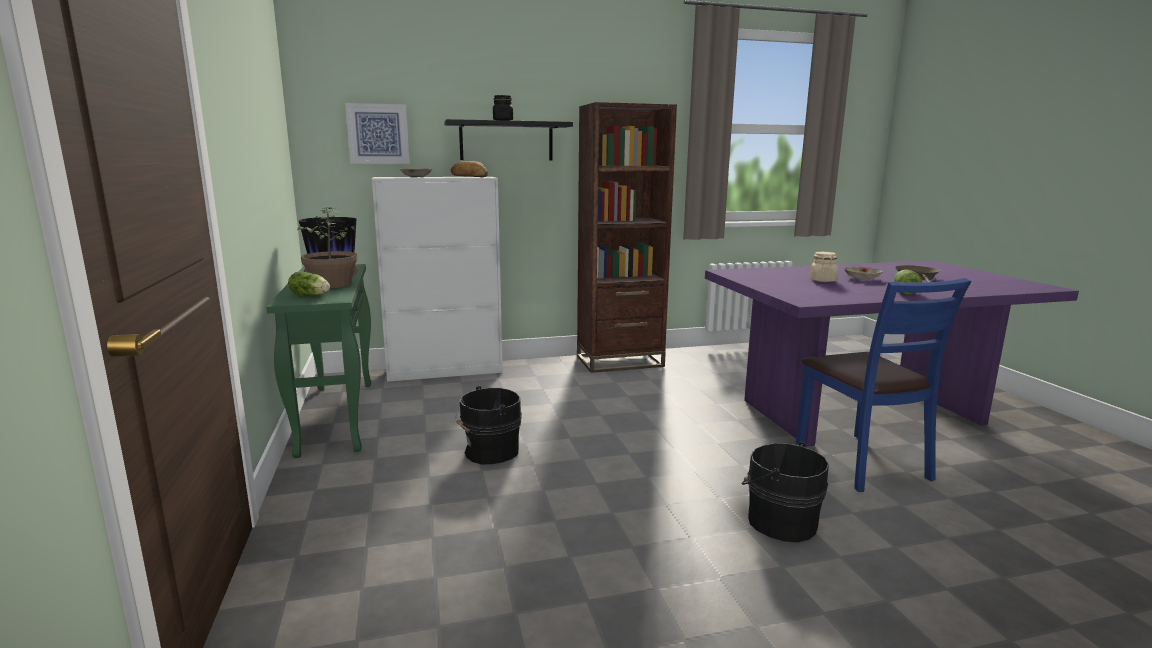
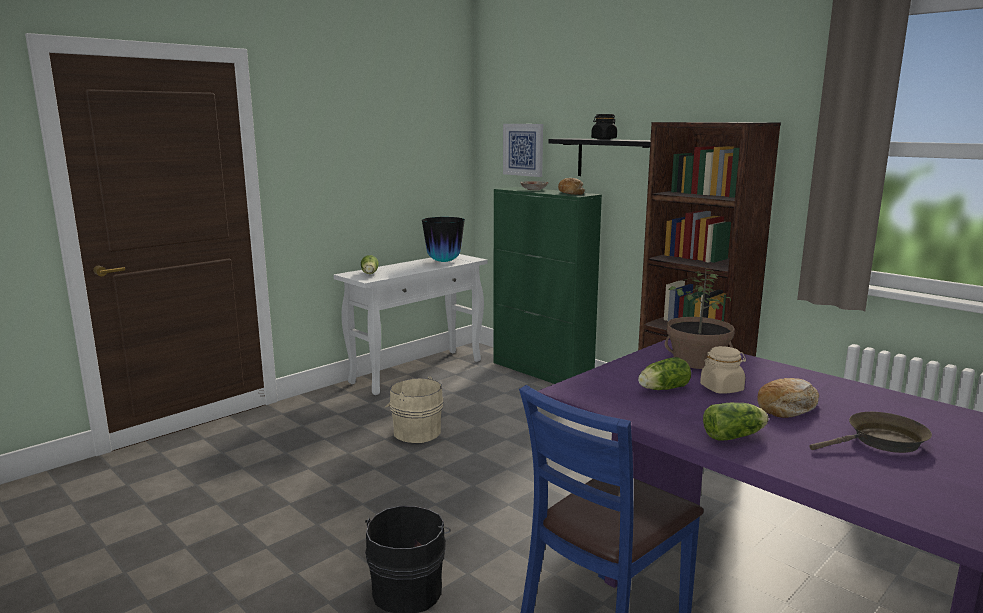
camera: 60 degrees right, 0 degrees up
green console table [266,264,371,458] -> white console table [334,254,488,395]
potted plant [297,207,357,288] -> potted plant moved to [665,270,735,369]
white cabinet [372,177,503,382] -> green cabinet [493,187,602,384]
black bucket [455,386,522,464] -> beige bucket [385,376,443,443]
plate [844,267,883,280] -> bread [758,378,819,418]
none -> lettuce [638,357,691,390]

